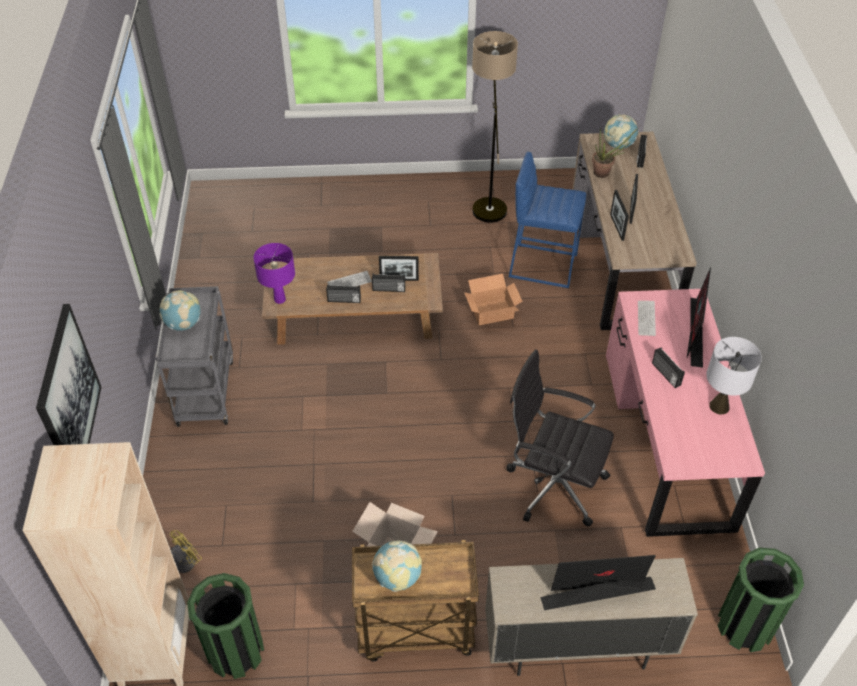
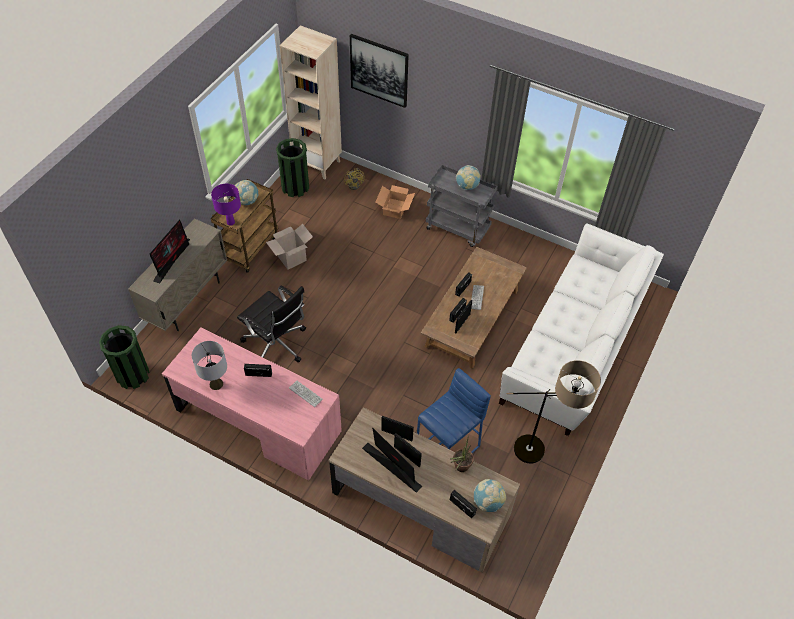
camera: 120 degrees right, 5 degrees up
purple table lamp [253,243,295,304] -> purple table lamp moved to [211,184,241,226]
cardboard box [464,274,523,325] -> cardboard box moved to [376,185,415,219]
black office chair [506,349,614,527] -> black office chair turned 75 degrees clockwise [237,286,306,362]
monitor [687,267,711,367] -> monitor moved to [362,427,422,493]
none -> white sofa [499,223,664,436]

